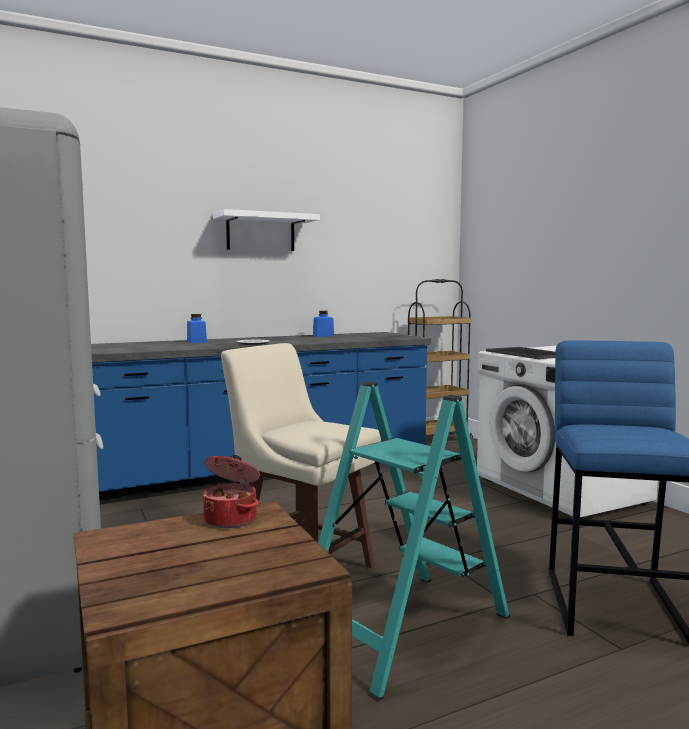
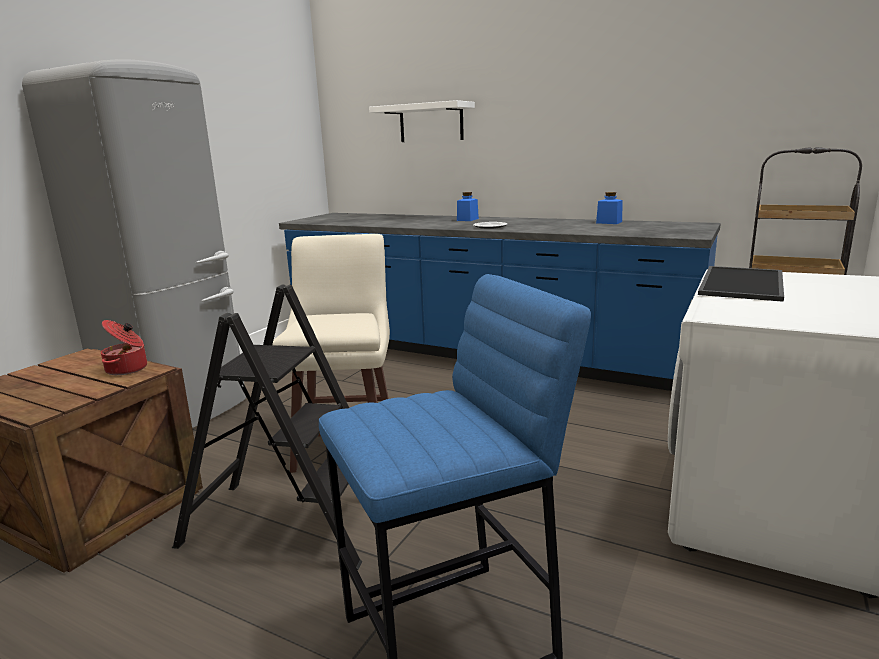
camera: 55 degrees right, 10 degrees up
white shelf [213,209,320,251] -> white shelf moved to [369,100,475,142]
turquoise step ladder [318,381,510,702] -> black step ladder [172,284,362,570]

